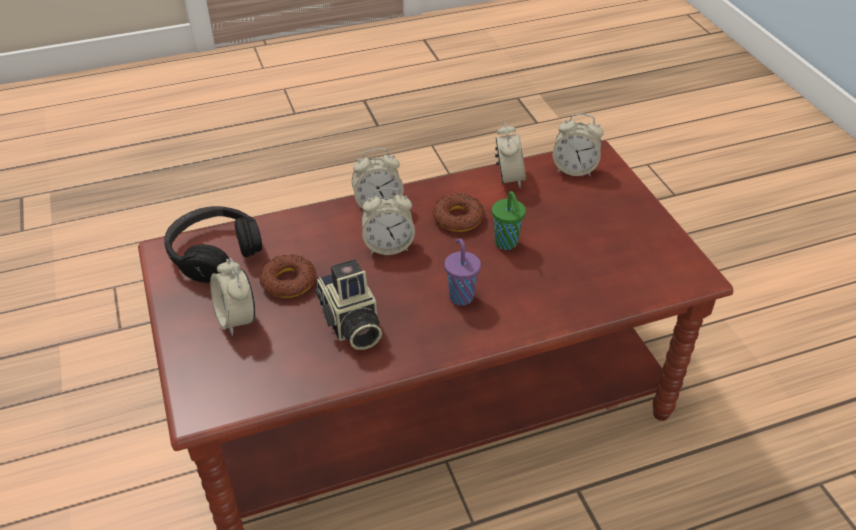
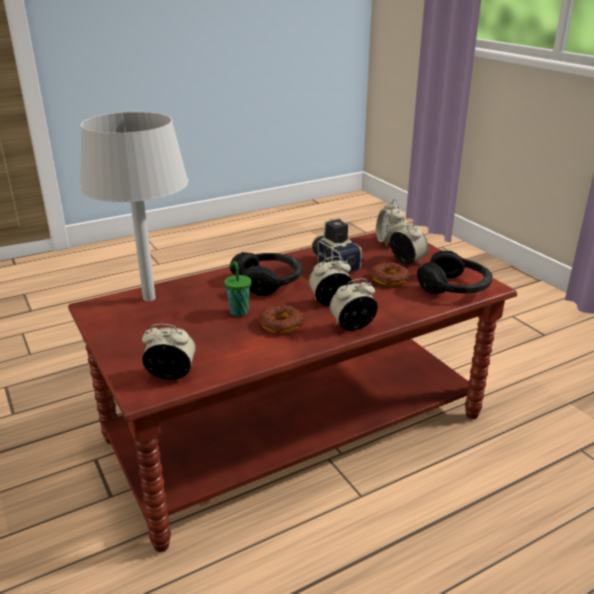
camera: 170 degrees right, 15 degrees down
purple cup [445,238,481,305] -> black headphones [230,252,302,296]
alarm clock [495,122,526,188] -> alarm clock moved to [376,199,404,247]
none -> grey table lamp [80,112,188,301]

